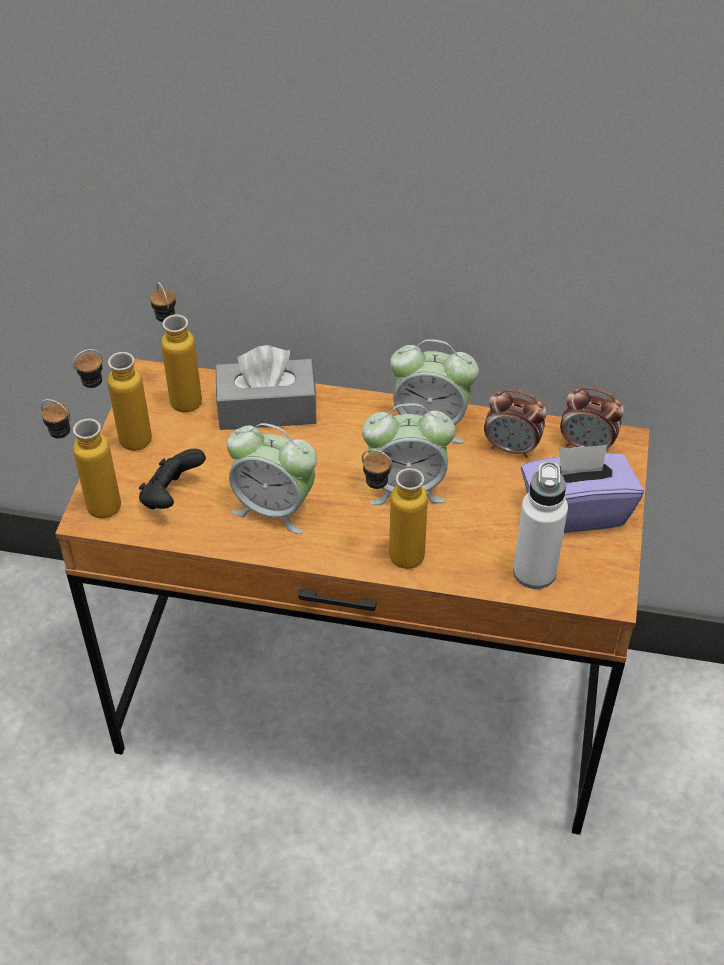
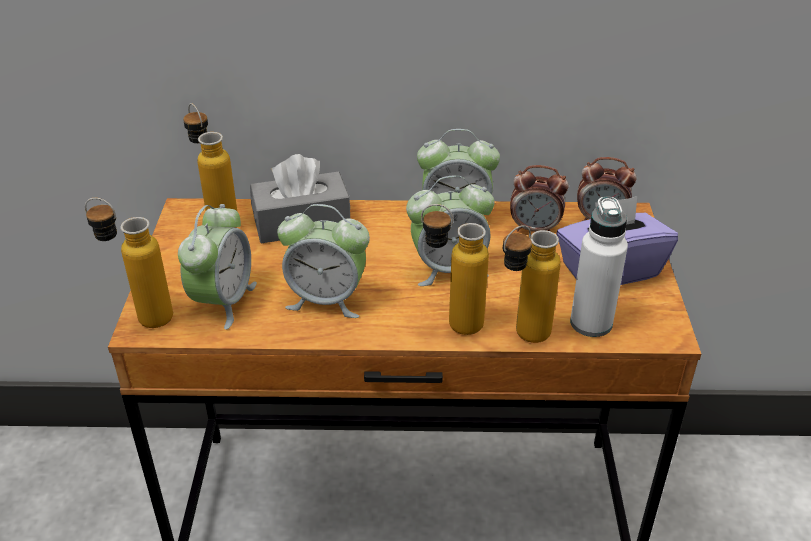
camera: 10 degrees left, 10 degrees down
bottle [73,349,152,451] -> bottle moved to [503,225,561,343]
black game controller [139,449,206,509] -> alarm clock [178,204,257,330]

